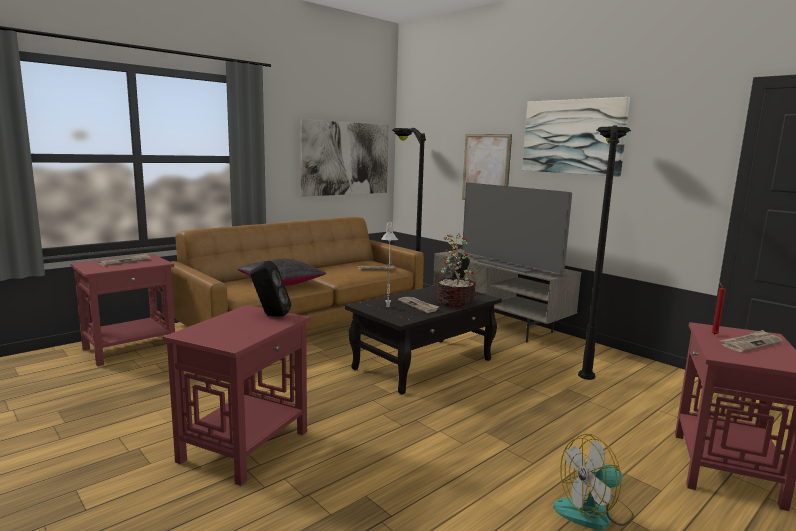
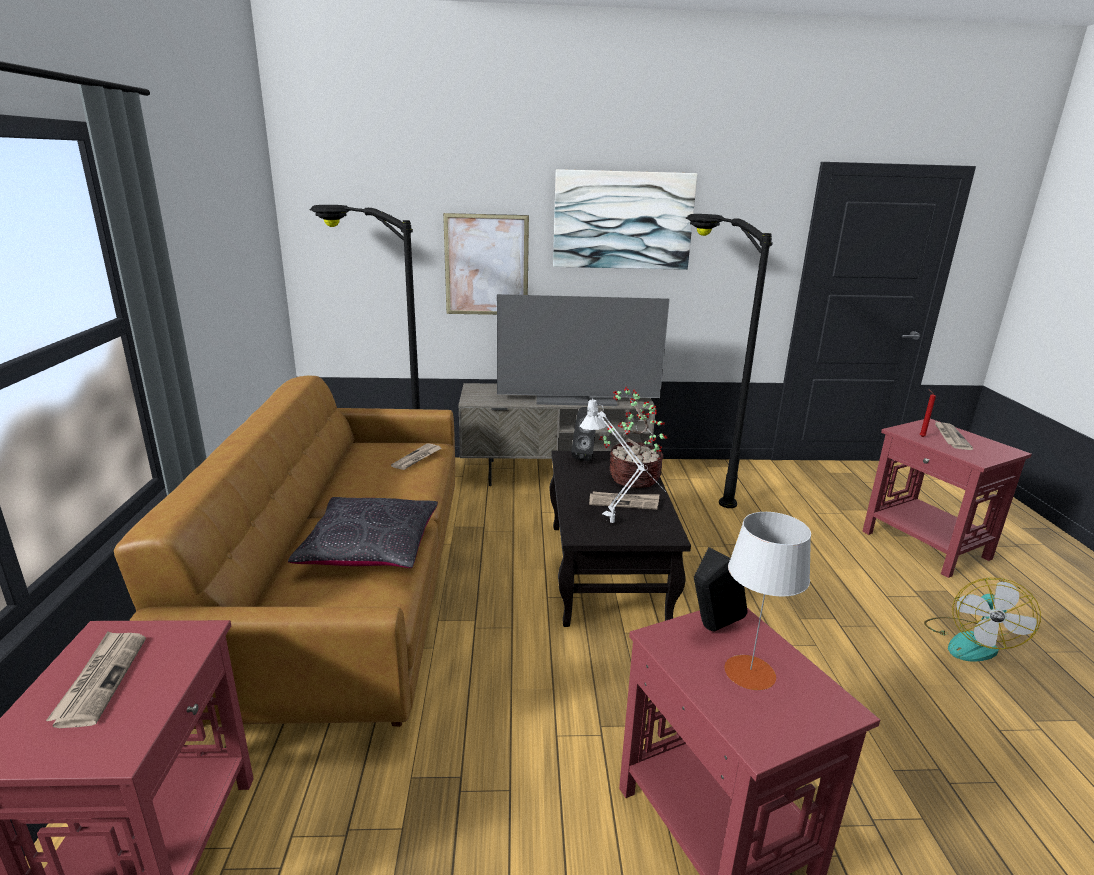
camera: 50 degrees left, 10 degrees up
picture [300,119,389,197] -> none
none -> grey table lamp [724,512,811,690]

